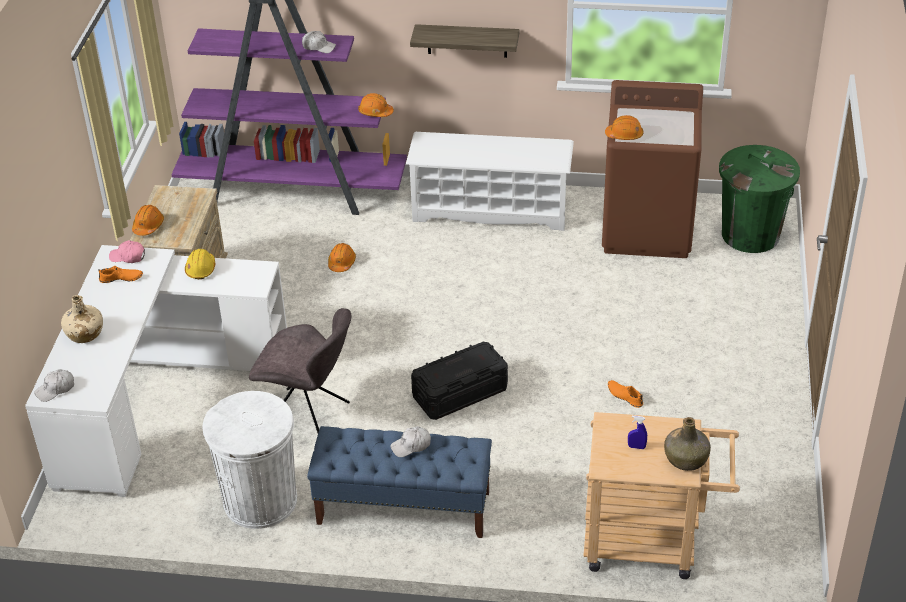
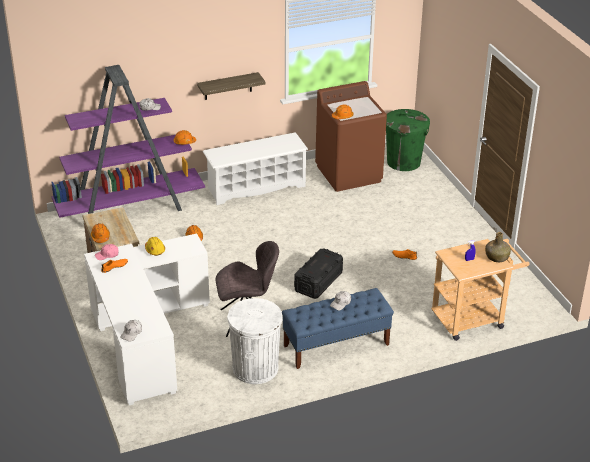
camera: 30 degrees left, 5 degrees down
beige bottle [61,295,103,343] -> none

